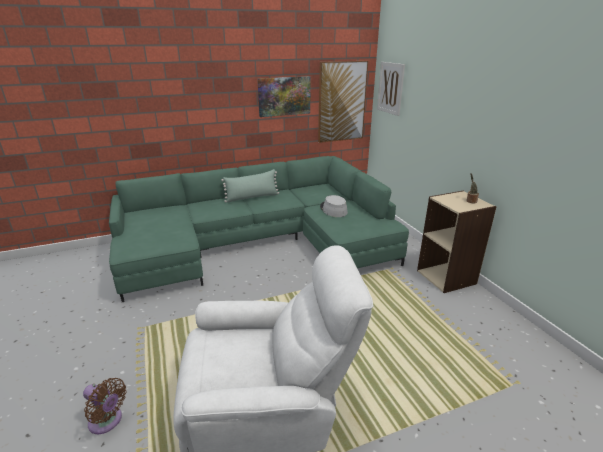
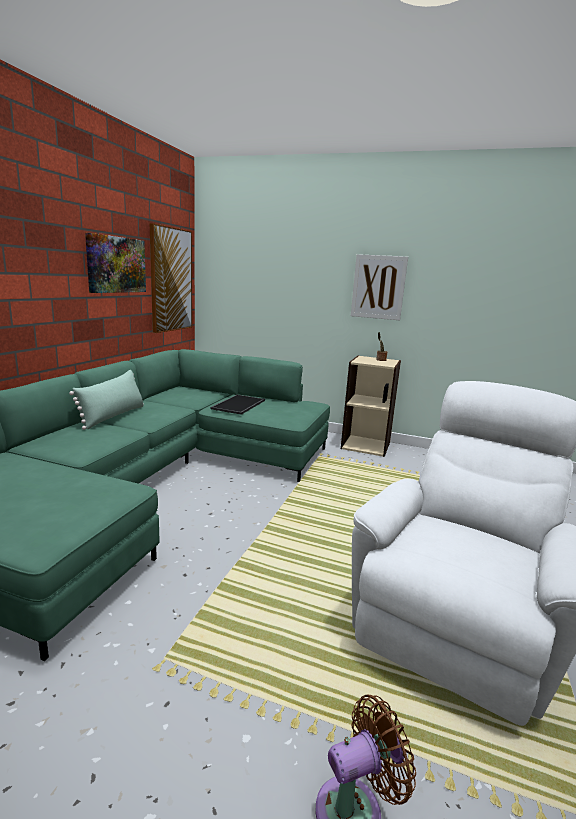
camera: 50 degrees left, 10 degrees down
grey hat [320,195,348,217] -> tray [211,395,265,415]
picture [377,62,405,116] -> picture moved to [351,254,408,320]

